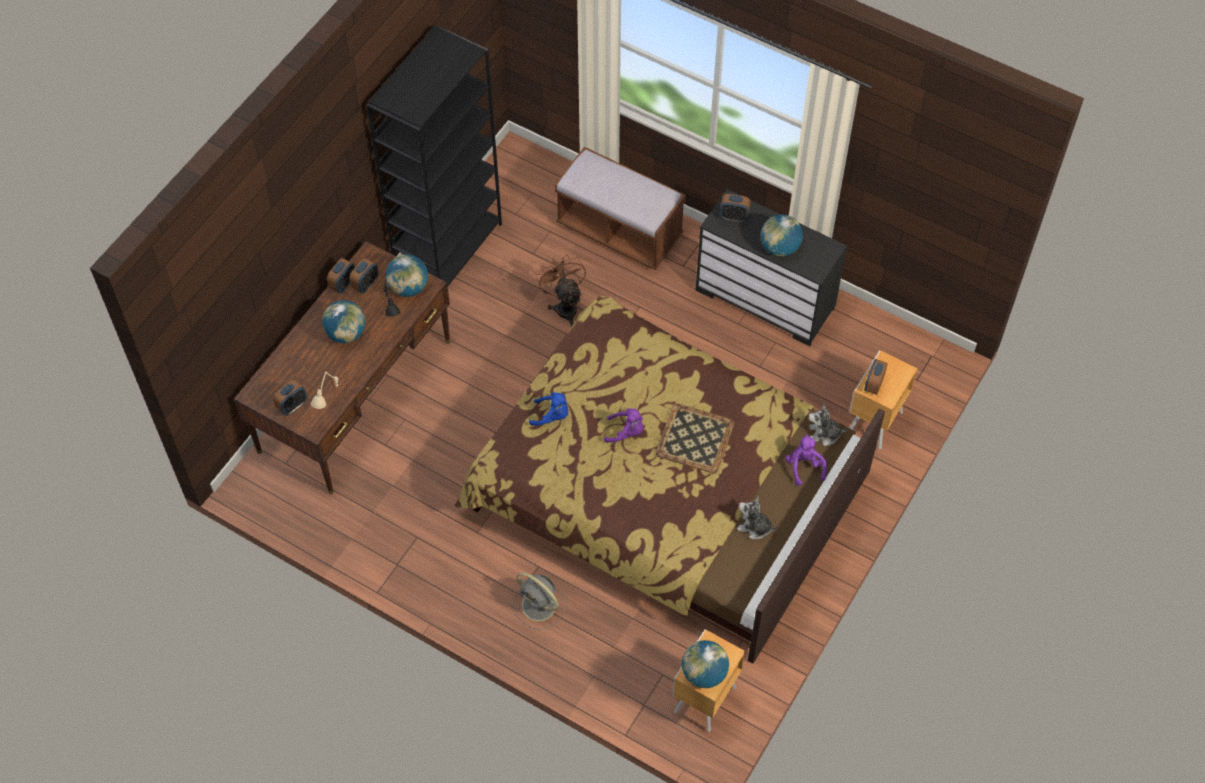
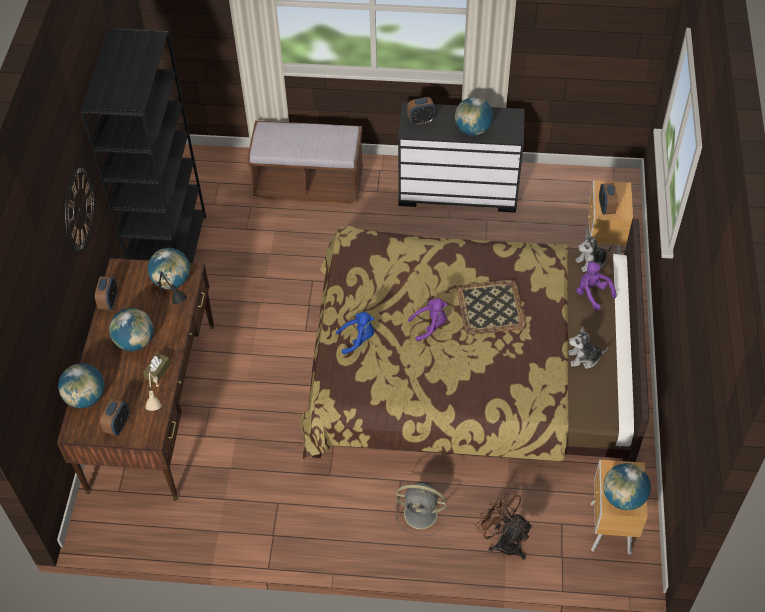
camera: 25 degrees left, 5 degrees down
alarm clock [349,258,379,293] -> none
brown fan [536,255,586,326] -> brown fan moved to [475,488,533,560]
none -> globe [58,363,104,408]
none -> wall clock [65,165,94,253]
none -> brown tissue box [143,353,171,383]

